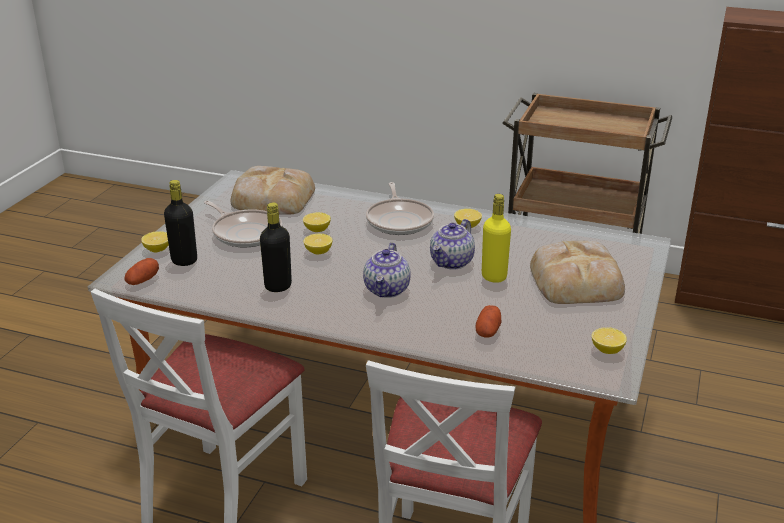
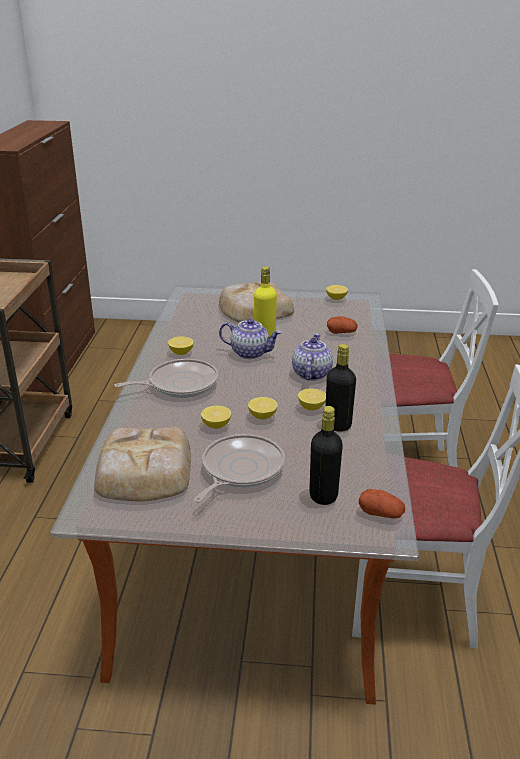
camera: 105 degrees left, 0 degrees up
lemon [141,231,169,253] -> lemon moved to [298,389,326,410]
teapot [363,243,410,298] -> teapot turned 75 degrees counterclockwise [292,334,333,381]

